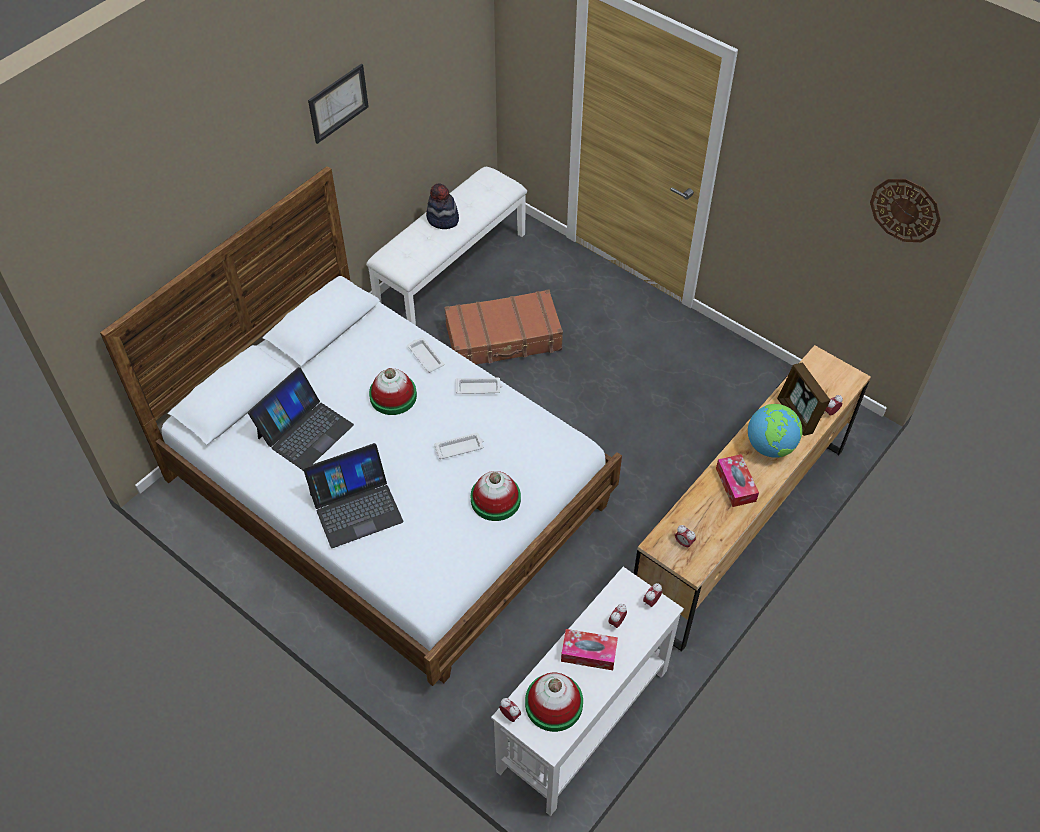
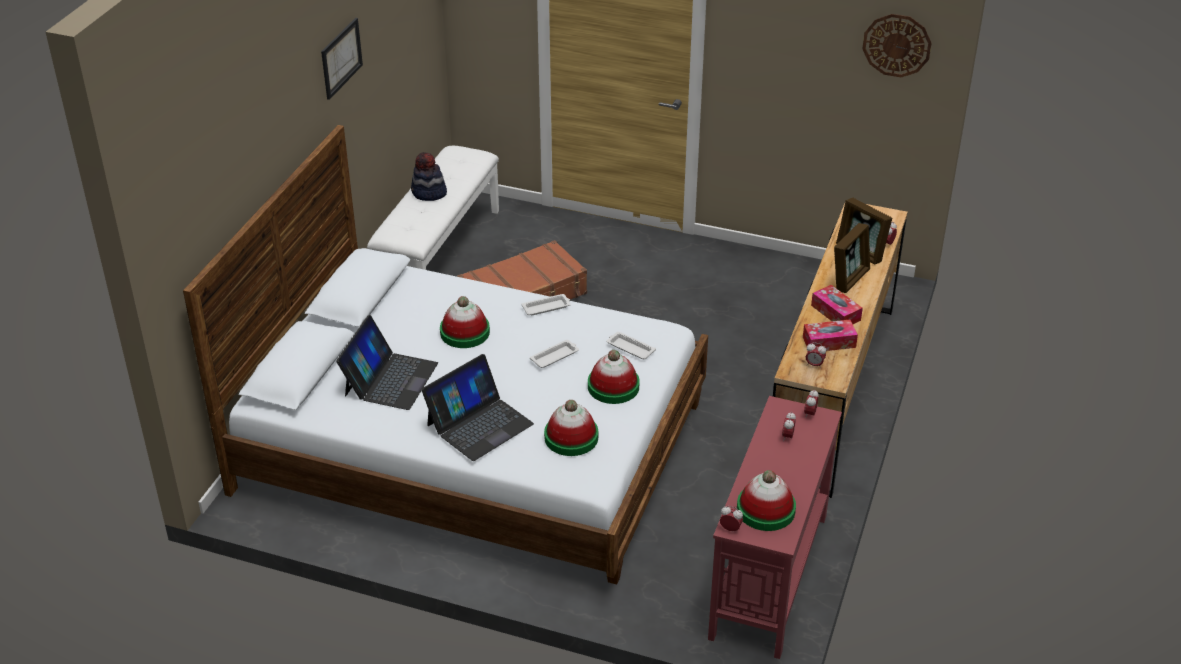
camera: 20 degrees left, 15 degrees down
white tray [407,337,444,373] -> white tray moved to [607,332,656,359]
white console table [491,567,684,816] -> red console table [708,396,842,659]
tissue box [561,629,618,670] -> tissue box moved to [803,320,858,351]
globe [748,404,802,458] -> picture frame [834,223,870,293]
none -> hat [544,400,598,456]

